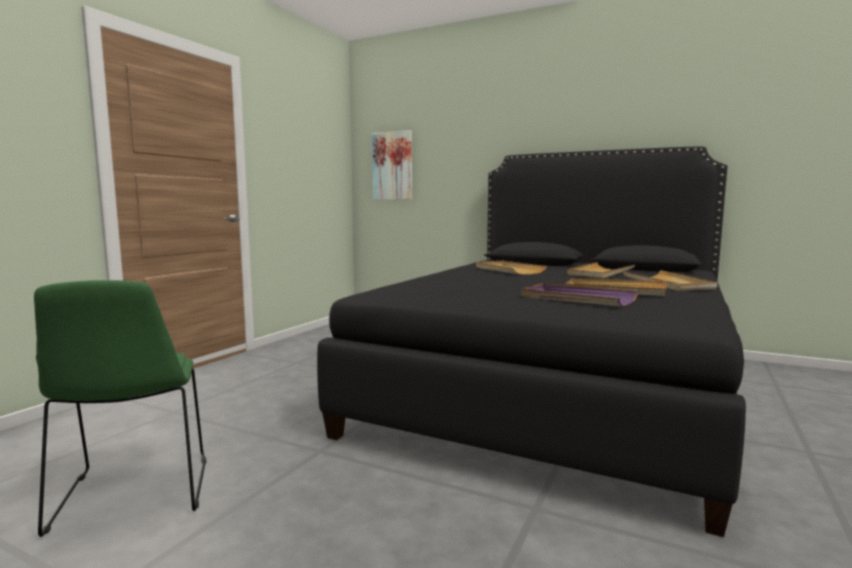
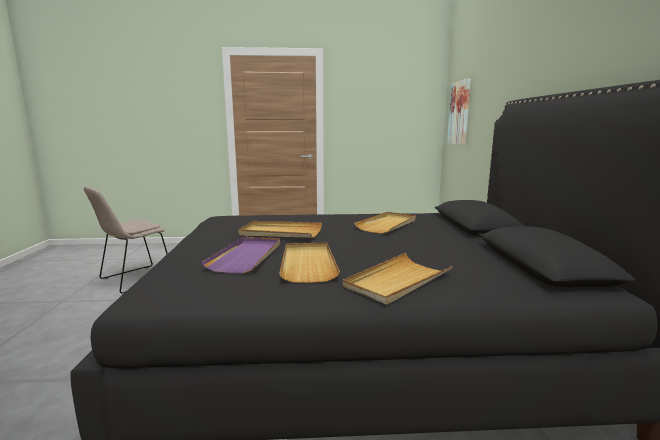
camera: 60 degrees right, 5 degrees up
green chair [34,280,206,537] -> beige chair [84,186,168,294]
beige tray [567,262,635,279] -> beige tray moved to [239,221,322,238]

